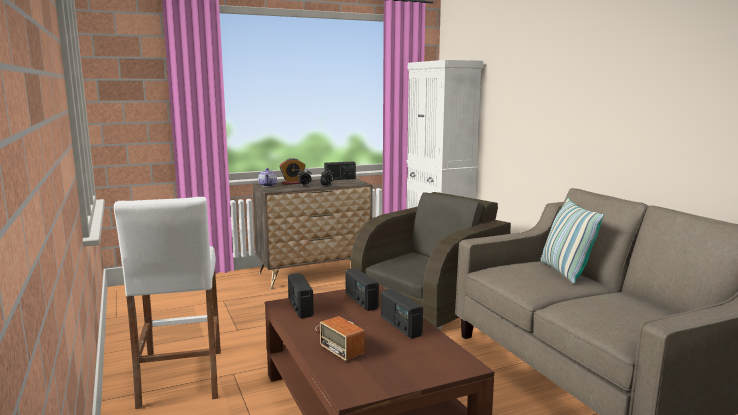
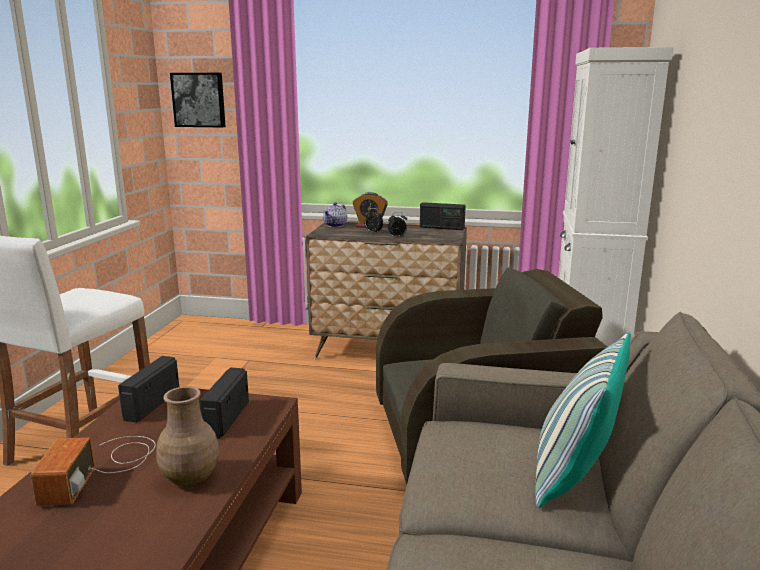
camera: 35 degrees right, 5 degrees up
radio [381,289,423,338] -> brown vase [156,386,219,487]
none -> picture [170,73,226,128]

